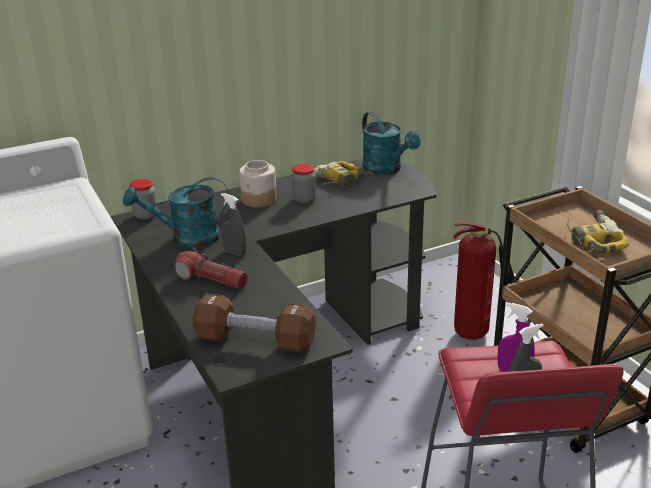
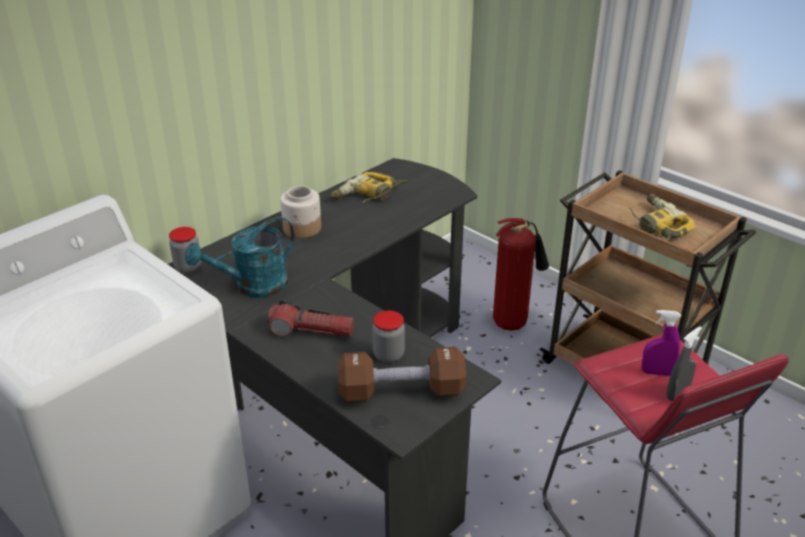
camera: 20 degrees left, 5 degrees up
grey spray bottle [221,193,246,256] -> none
jar [291,164,316,203] -> jar moved to [372,311,405,363]
turquoise watering can [362,112,421,175] -> none

